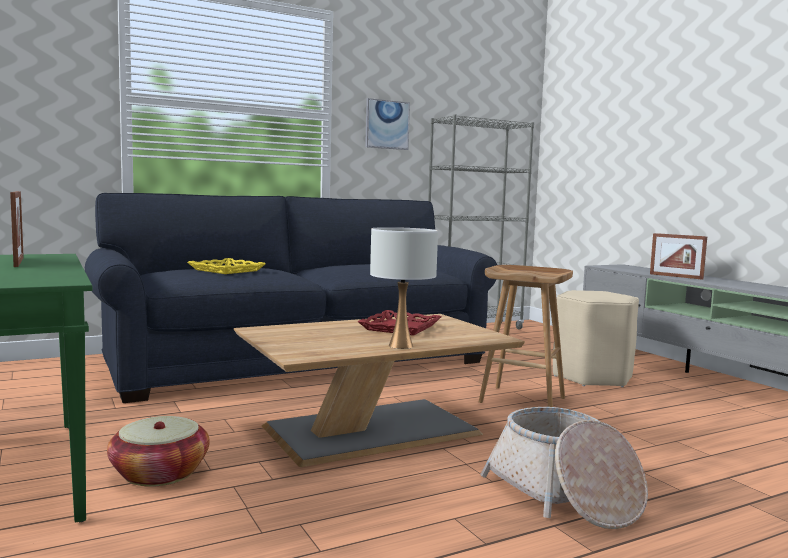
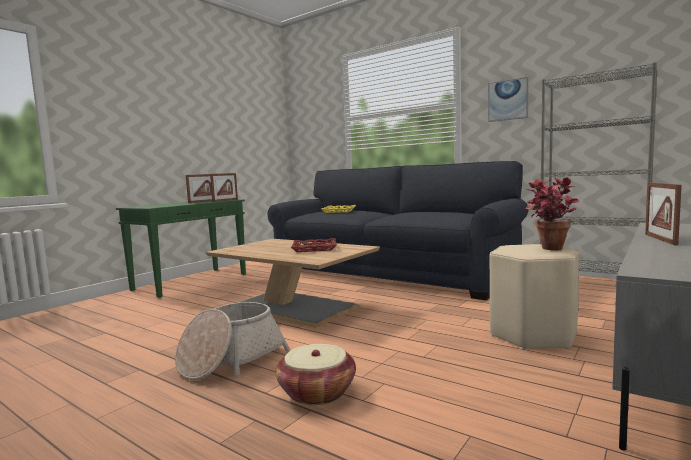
camera: 65 degrees right, 0 degrees up
basket [107,416,210,487] -> basket moved to [276,344,356,405]
white table lamp [370,227,438,349] -> none
brown stool [479,265,573,407] -> none
none -> picture frame [210,173,238,202]
none -> potted plant [526,177,579,250]

